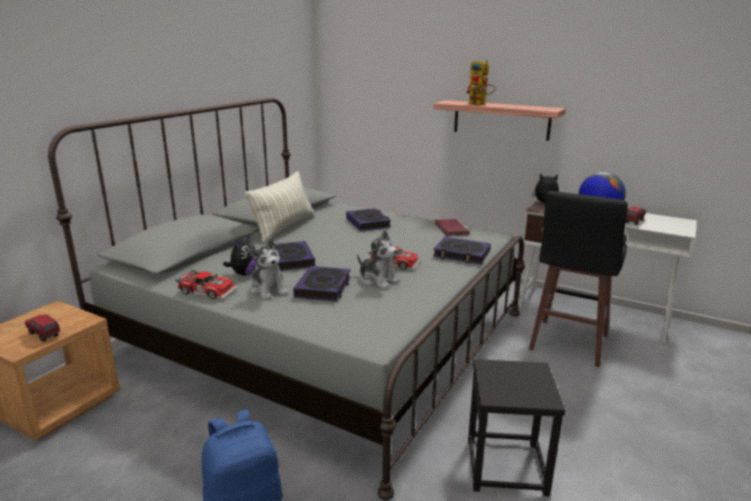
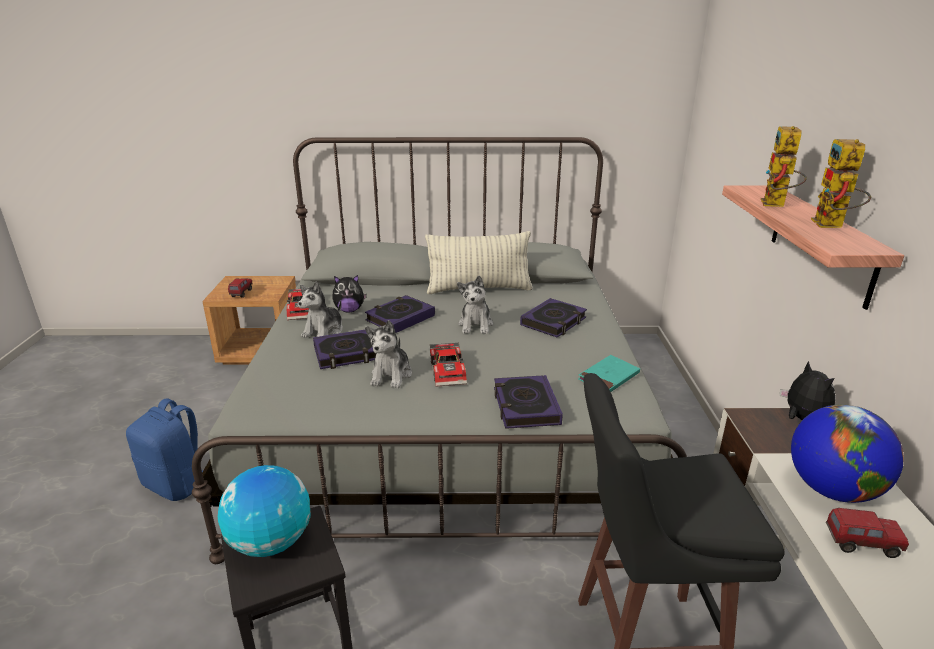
camera: 60 degrees right, 5 degrees up
red book [435,219,469,236] -> turquoise book [578,355,640,392]
none -> globe [218,465,311,557]
none -> plush toy [457,275,493,334]
none -> toy robot [811,139,871,228]

